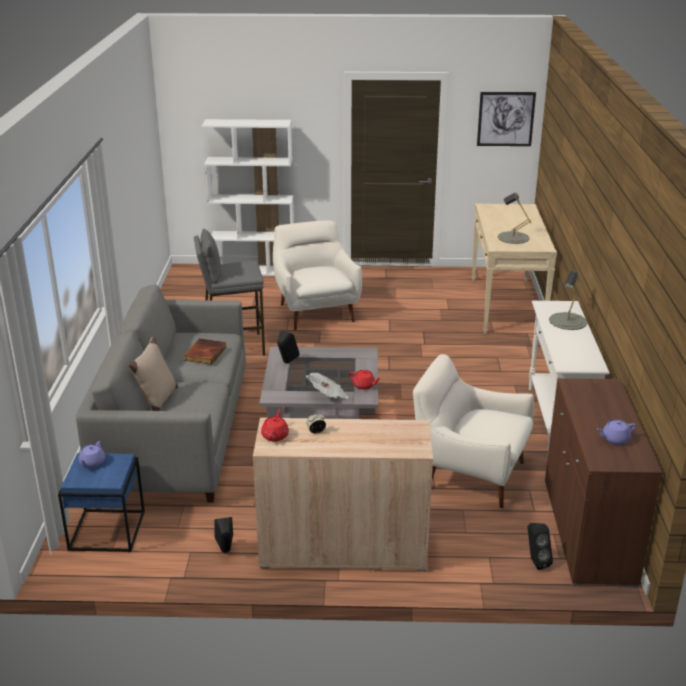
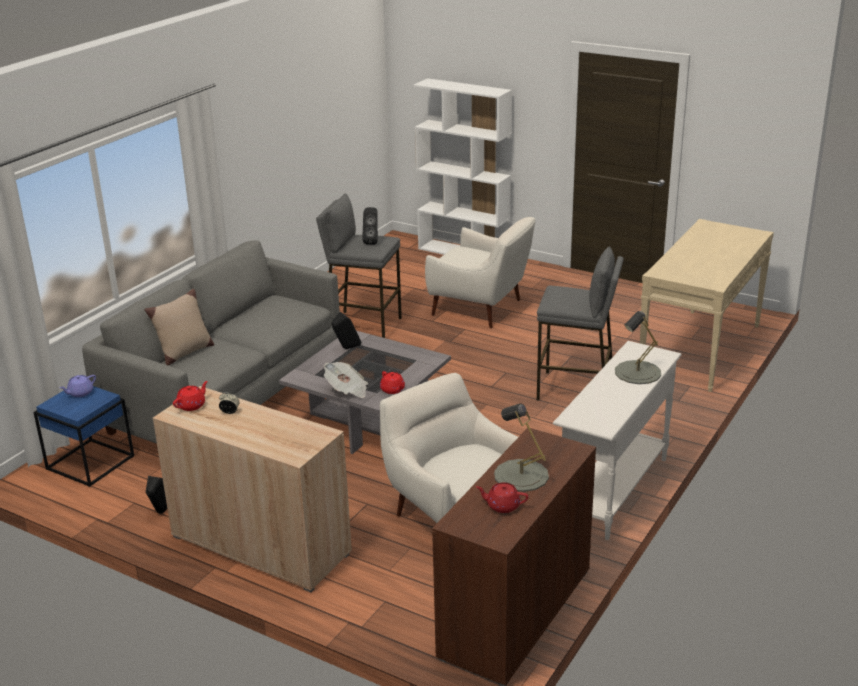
camera: 30 degrees right, 0 degrees up
book [184,338,226,365] -> none
white armchair [273,220,362,330] -> white armchair turned 105 degrees clockwise [425,217,535,328]
picture [477,92,536,146] -> none
grey table lamp [498,193,531,244] -> grey table lamp moved to [494,403,549,492]
black speaker [528,523,553,570] -> black speaker moved to [362,207,378,245]
purple teapot [597,420,636,445] -> red teapot [476,483,529,513]
none -> grey stool [537,246,624,401]

